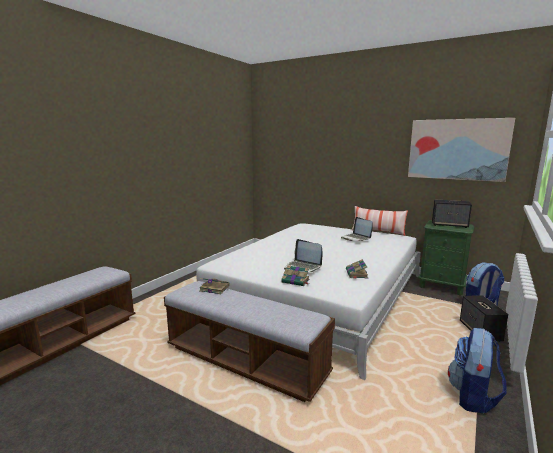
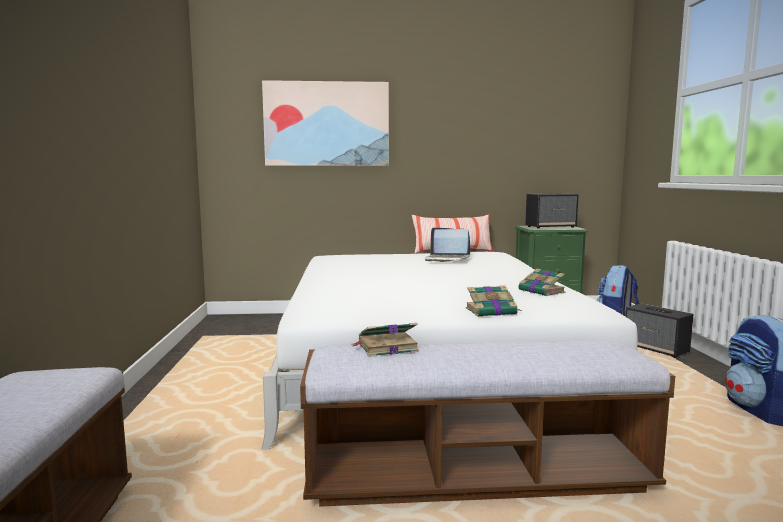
camera: 35 degrees left, 5 degrees down
laptop [284,239,323,272] -> none
picture [408,118,515,182] -> picture moved to [262,80,389,166]

